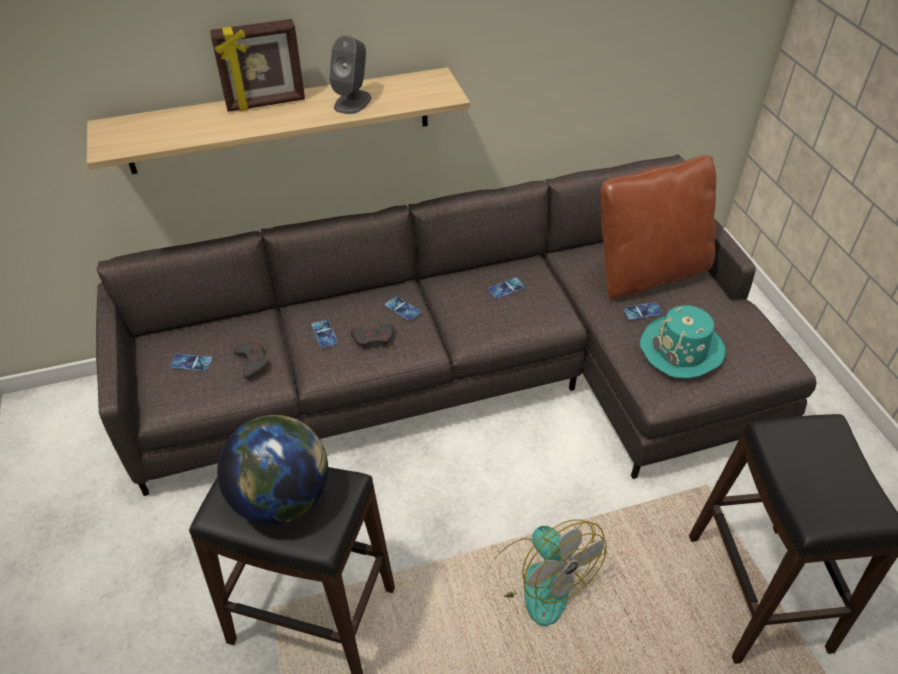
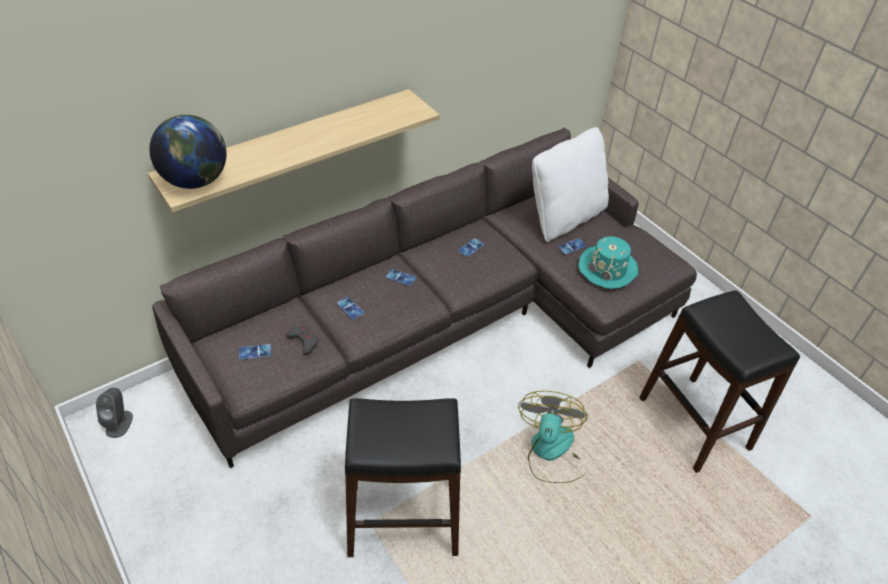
camera: 20 degrees left, 0 degrees up
picture frame [210,19,305,112] -> none
globe [217,415,328,525] -> globe moved to [149,115,227,189]
grey speaker [329,36,371,114] -> grey speaker moved to [96,388,133,438]
grey game controller [351,324,394,349] -> none
fan [493,519,607,626] -> fan turned 120 degrees counterclockwise [518,391,588,483]
brown pillow [600,155,716,299] -> white pillow [532,127,609,242]

